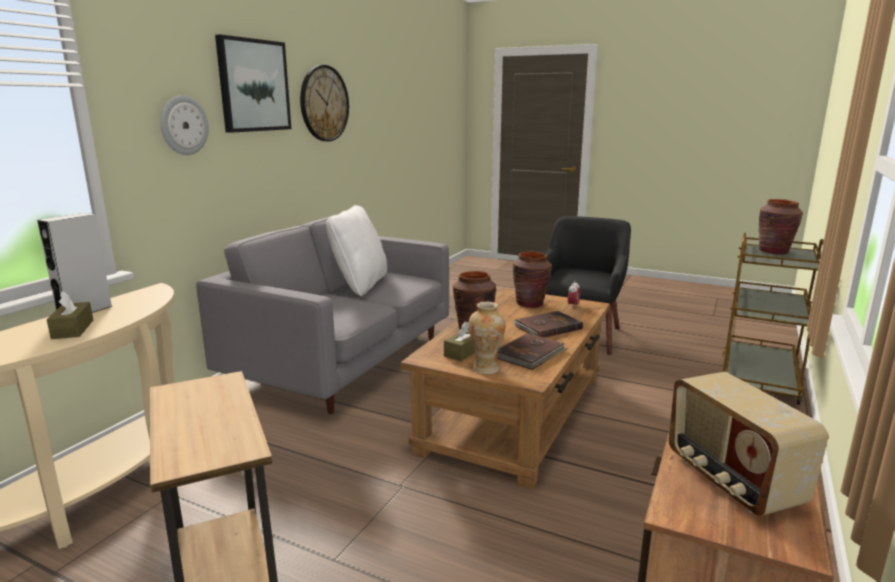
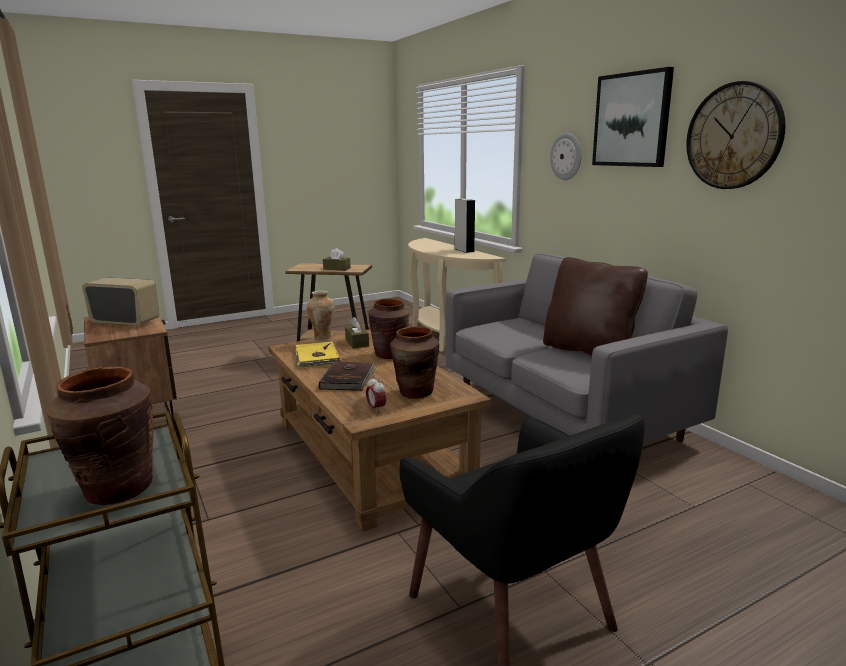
camera: 125 degrees right, 0 degrees up
brown tissue box [47,291,93,339] -> brown tissue box moved to [323,248,351,271]
white pillow [326,205,387,296] -> brown pillow [543,257,648,356]
brown book [497,333,568,370] -> yellow book [295,341,340,368]

